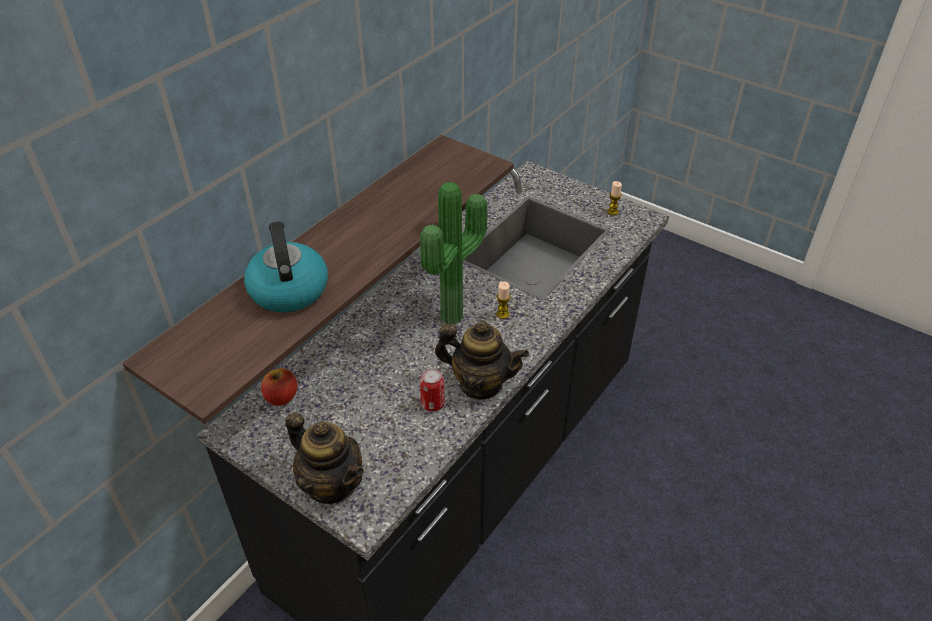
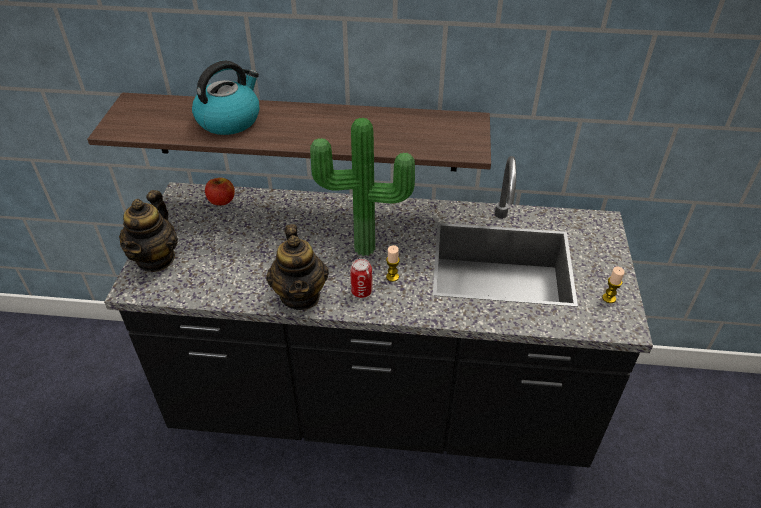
camera: 60 degrees right, 0 degrees up
can [420,368,445,412] -> can moved to [350,258,372,298]

